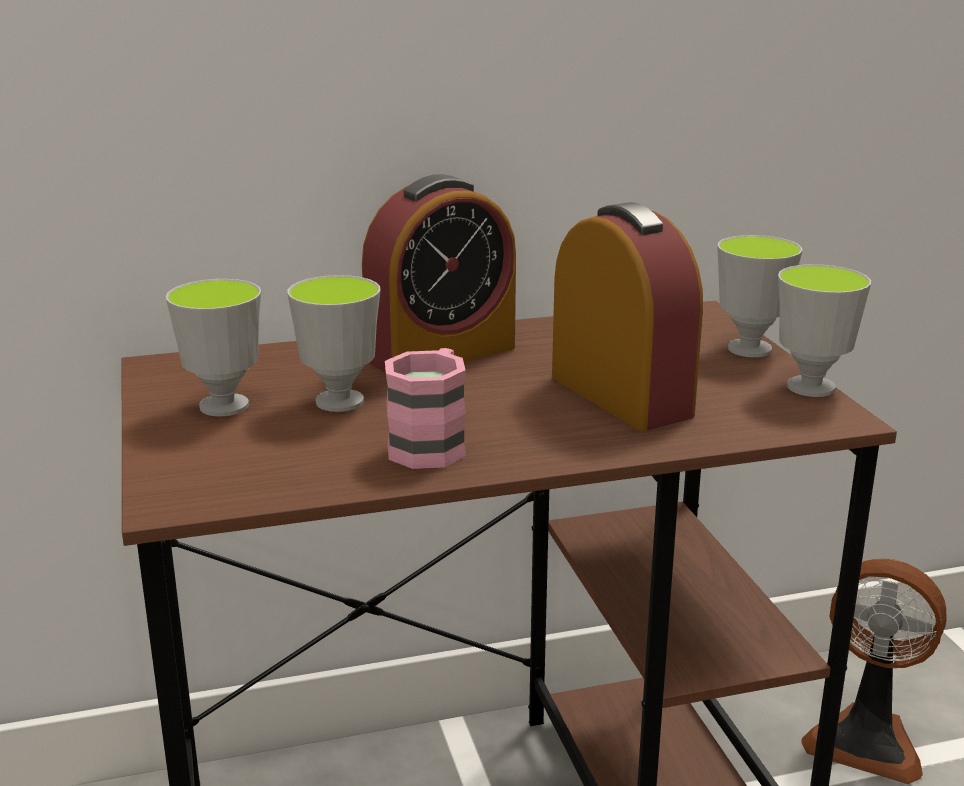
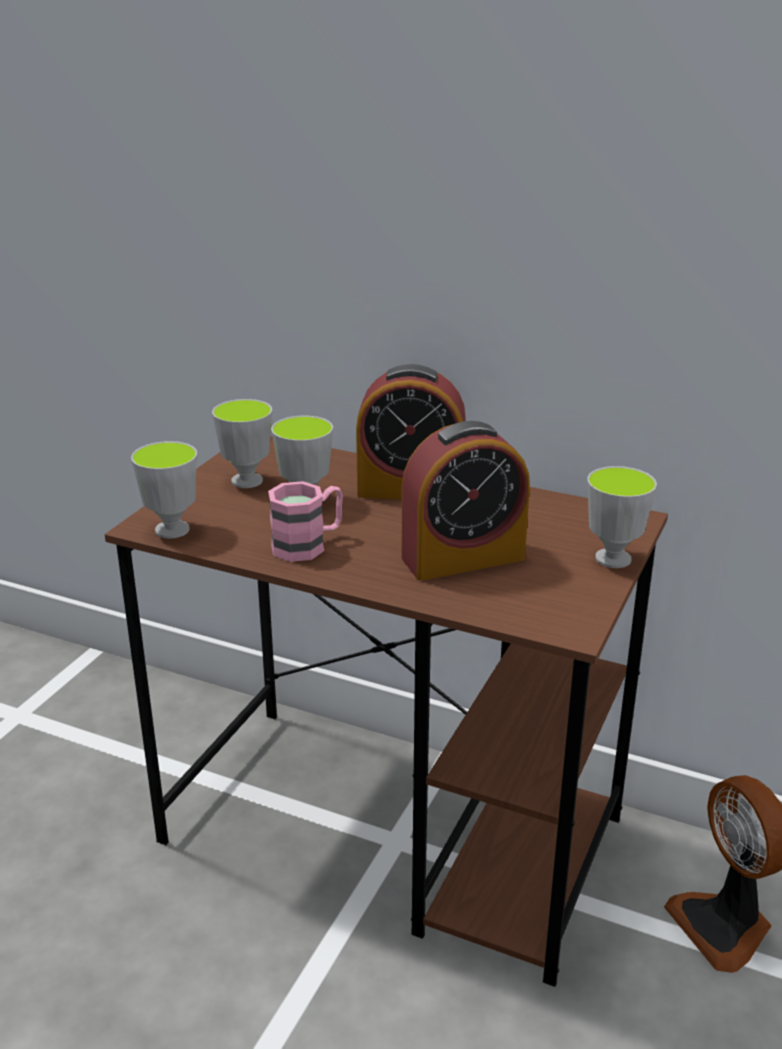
camera: 40 degrees right, 5 degrees up
alarm clock [552,202,703,431] -> alarm clock turned 60 degrees clockwise [401,421,530,581]
cup [778,264,871,397] -> cup moved to [131,441,197,539]

